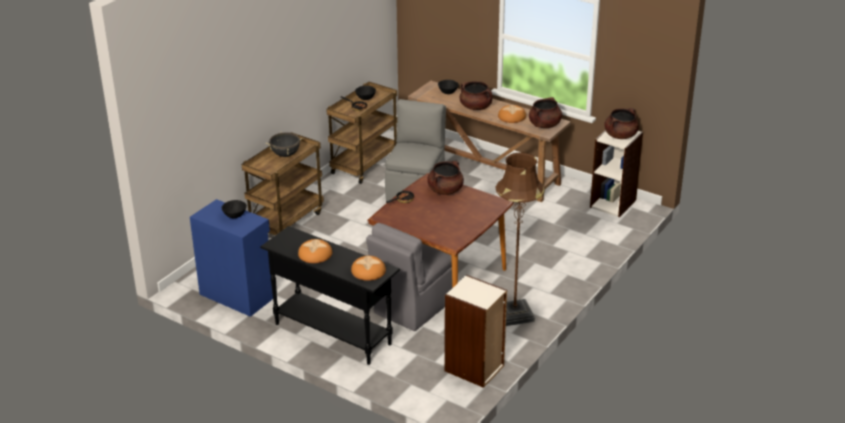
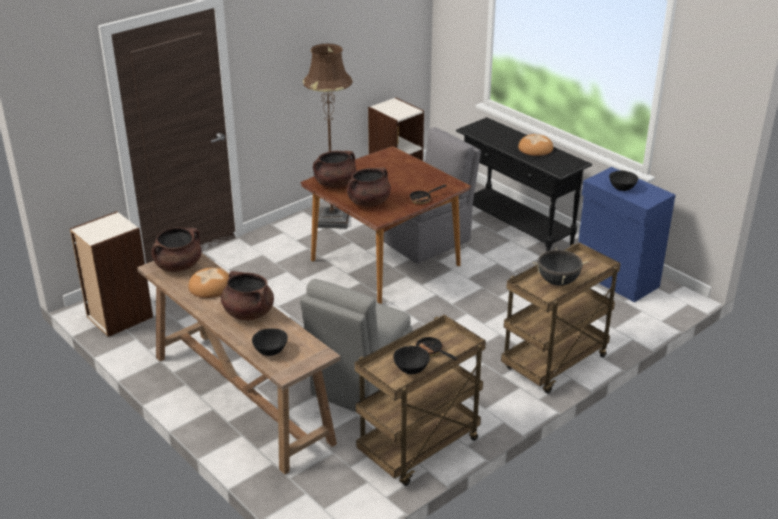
camera: 165 degrees left, 0 degrees up
bread [351,256,386,281] -> none
brown cooking pot [604,108,639,139] -> brown cooking pot moved to [313,151,356,188]

